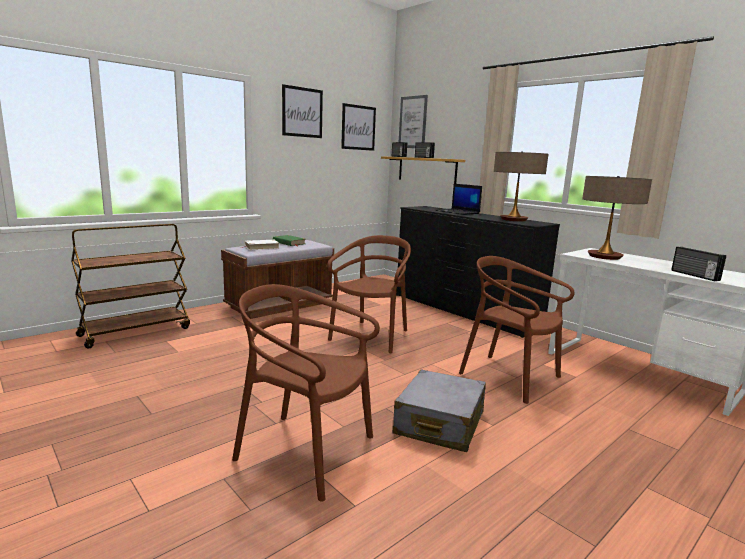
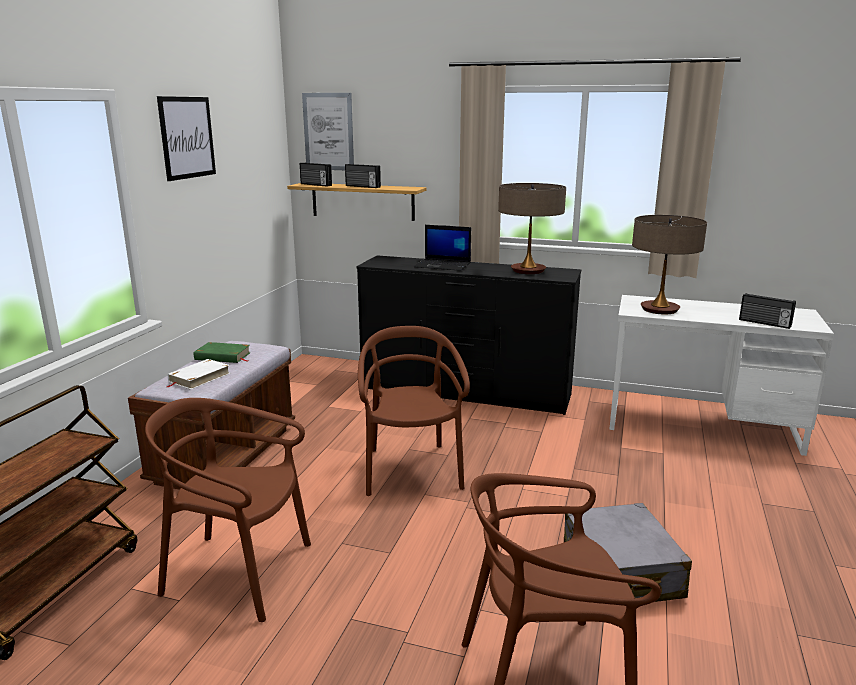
camera: 30 degrees left, 5 degrees up
picture [341,103,376,151] -> none
brown chair [459,256,575,404] -> brown chair moved to [145,398,311,622]

